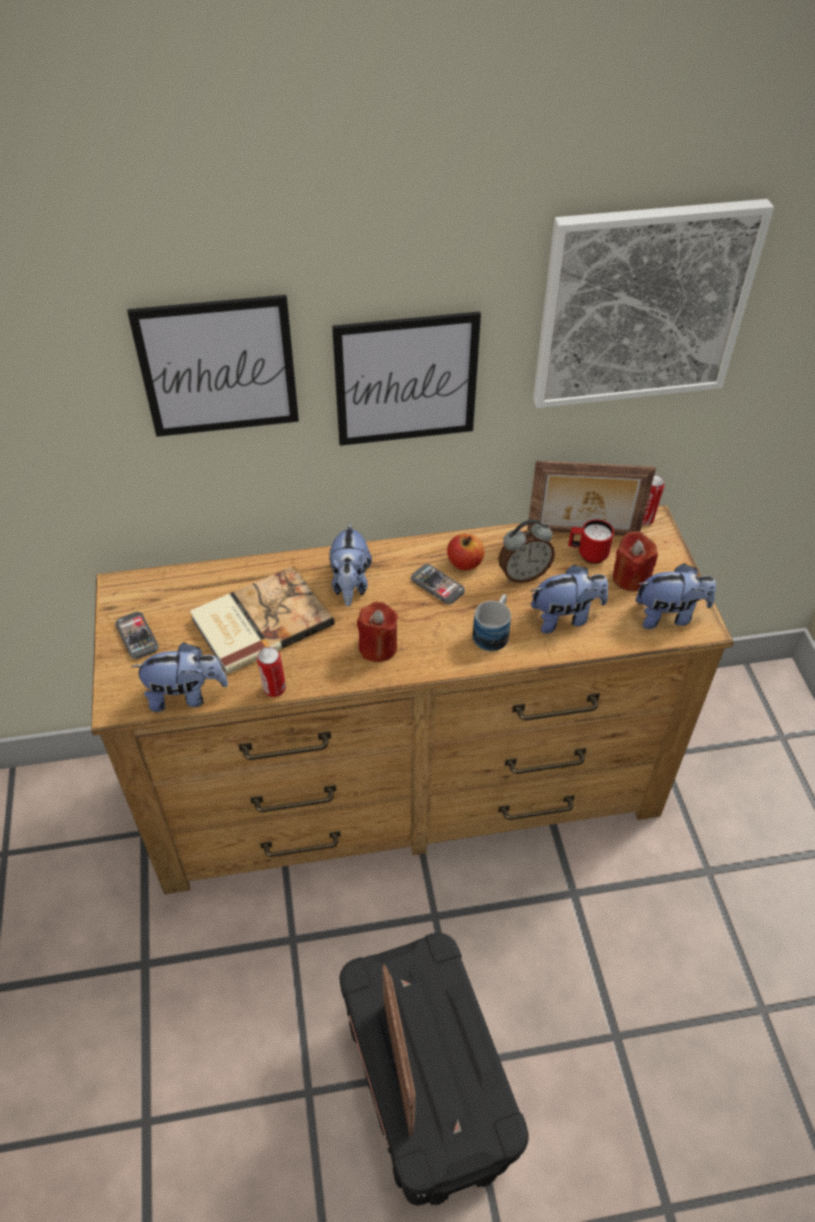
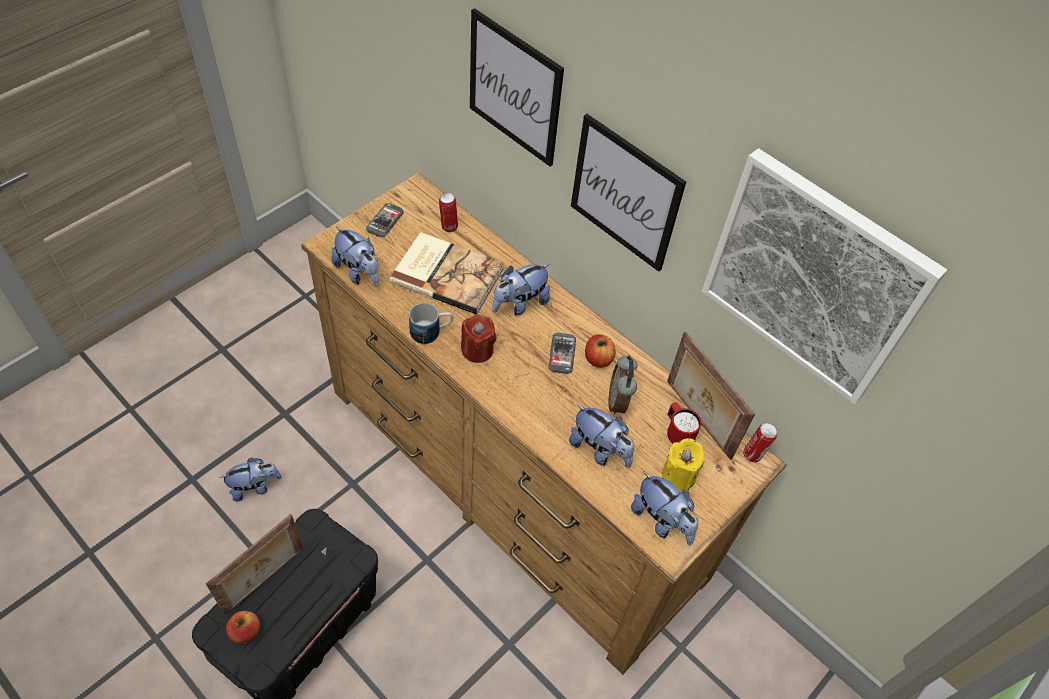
camera: 50 degrees right, 5 degrees up
can [257,647,286,697] -> can moved to [439,192,458,232]
mug [473,594,511,651] -> mug moved to [409,303,454,344]
alarm clock [498,520,555,583] -> alarm clock turned 60 degrees clockwise [609,355,637,415]
red candle [613,531,658,592] -> yellow candle [662,438,704,491]
none -> plush toy [219,458,282,501]
none -> apple [226,611,260,643]

